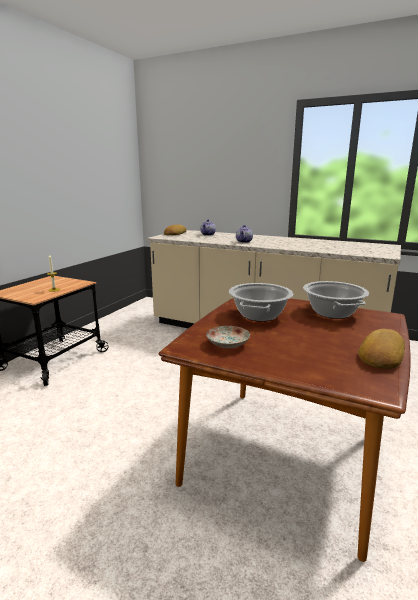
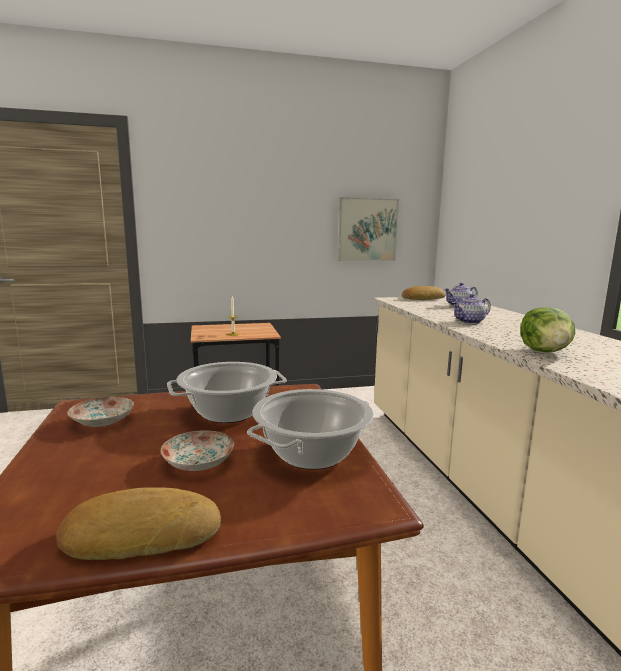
camera: 50 degrees right, 5 degrees down
none -> plate [161,430,234,471]
none -> picture [337,197,399,261]
none -> lettuce [521,307,575,352]

